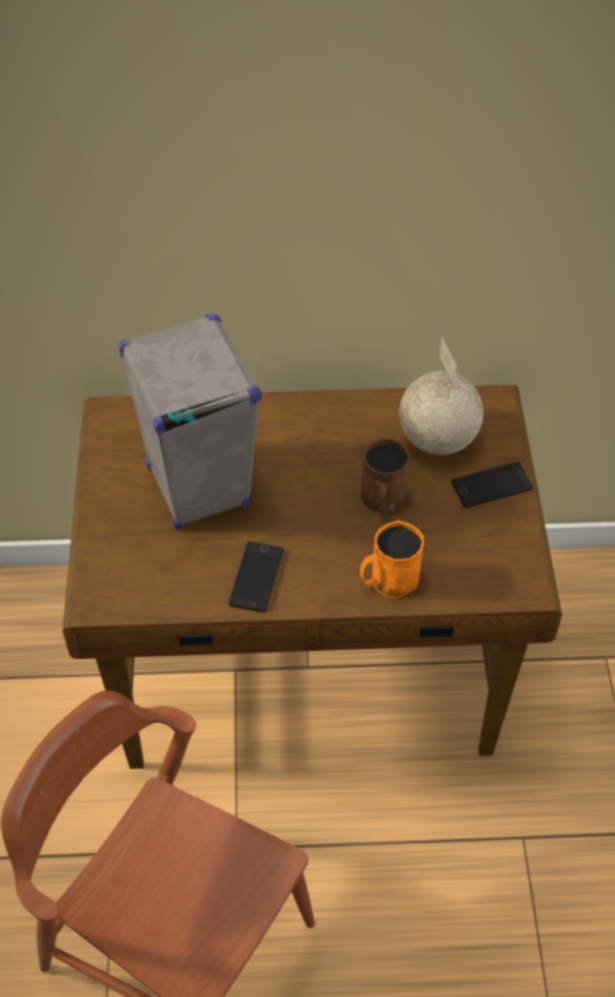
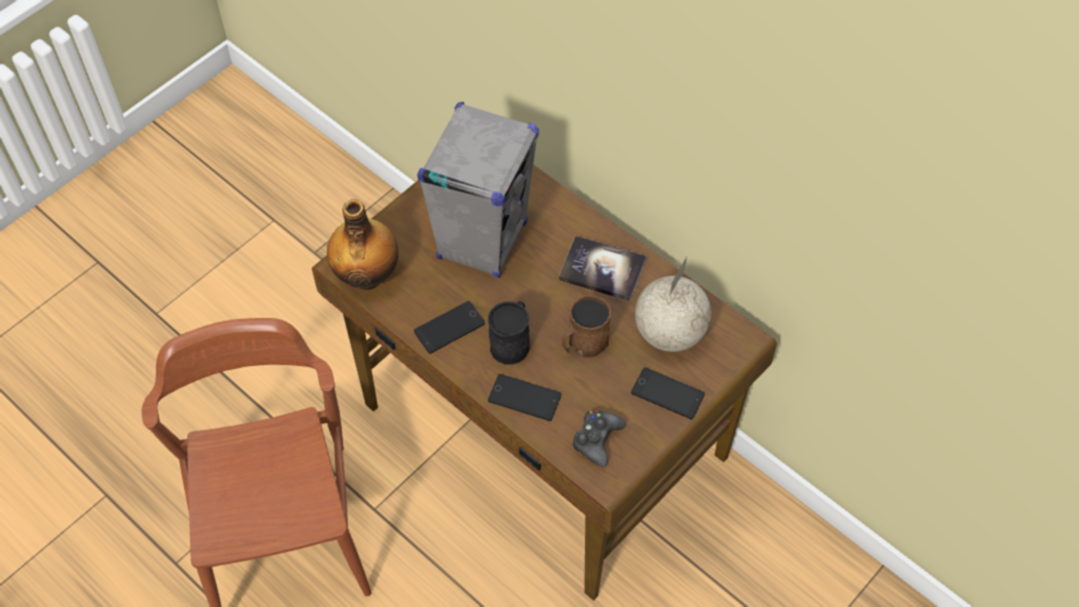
camera: 45 degrees right, 5 degrees up
orange mug [360,520,424,598] -> phone [488,374,561,421]
none -> bottle [327,199,399,290]
none -> black mug [488,301,530,365]
none -> book [558,236,647,301]
none -> black game controller [572,410,626,467]

